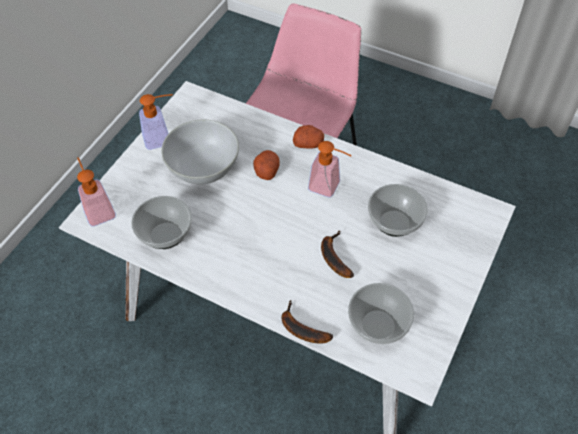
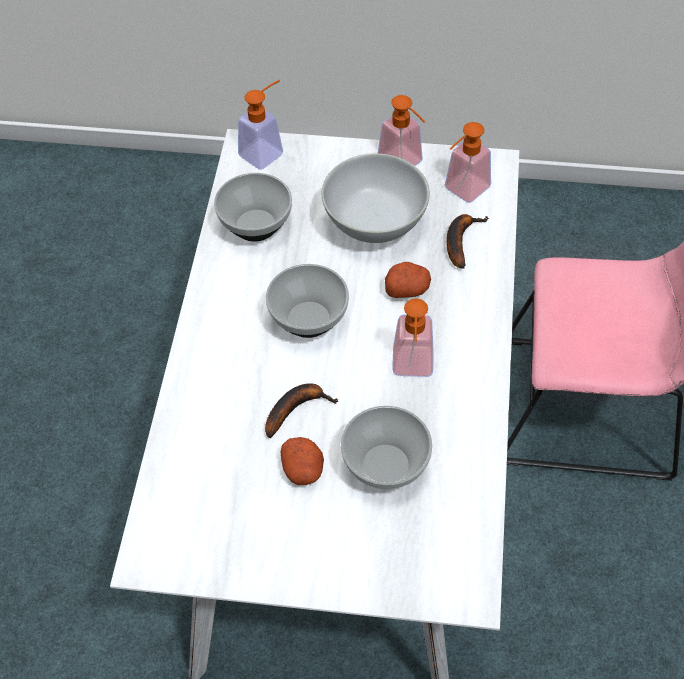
camera: 70 degrees right, 0 degrees up
banana [281,300,333,344] -> banana moved to [446,214,489,269]
potato [293,125,324,149] -> potato moved to [281,437,324,485]
bowl [348,283,414,344] -> bowl moved to [266,264,349,338]
none -> soap dispenser [445,122,491,203]

